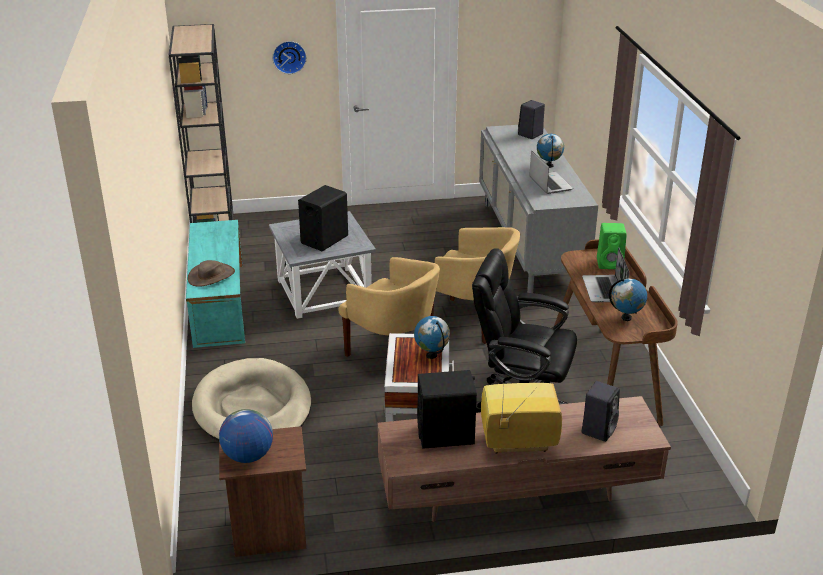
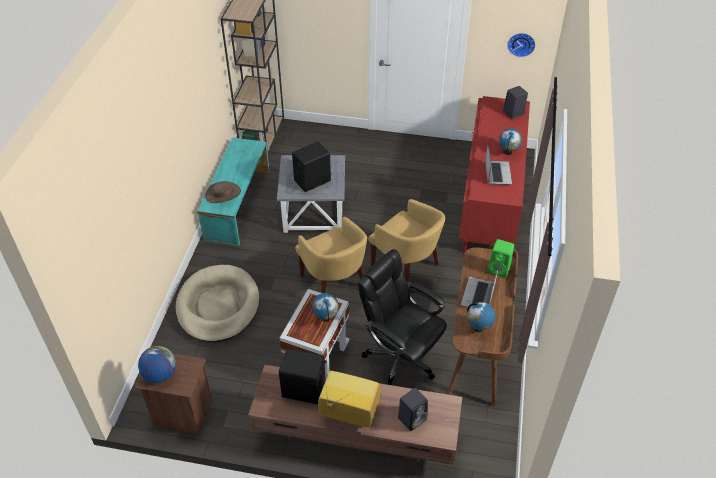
camera: 20 degrees right, 15 degrees up
wall clock [273,41,307,74] -> wall clock moved to [507,33,536,57]
grey cabinet [479,125,598,293] -> red cabinet [459,96,530,253]

